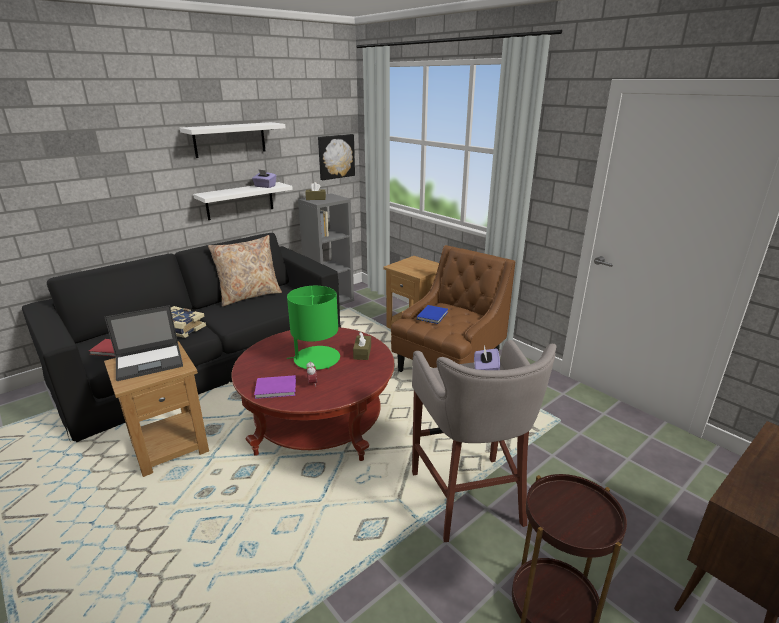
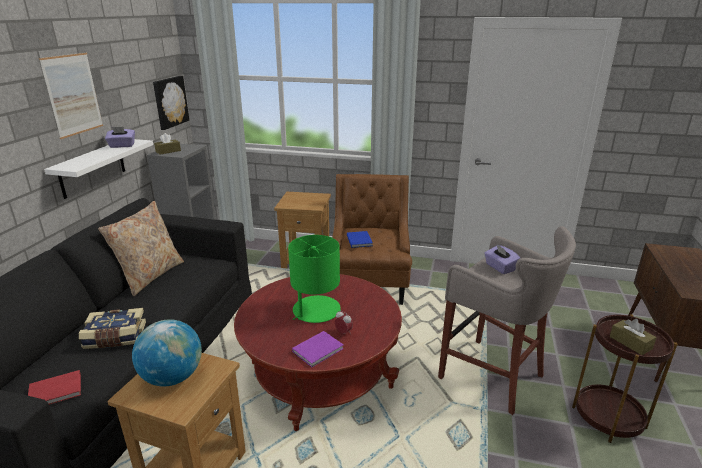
camera: 35 degrees left, 0 degrees up
laptop [105,305,183,381] -> globe [132,319,202,386]
white shelf [180,122,286,158] -> picture [39,53,103,139]
brown tissue box [353,331,371,360] -> brown tissue box moved to [610,319,657,355]

